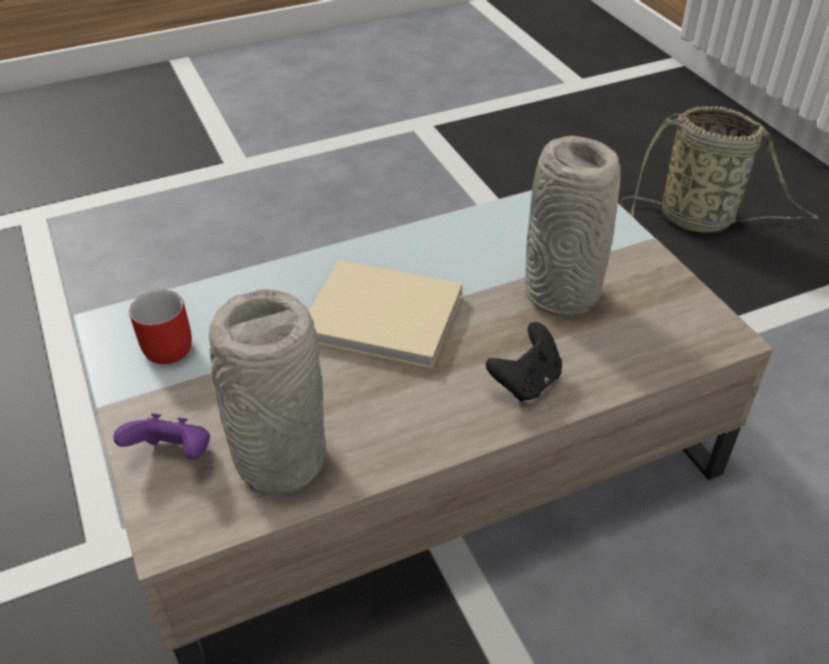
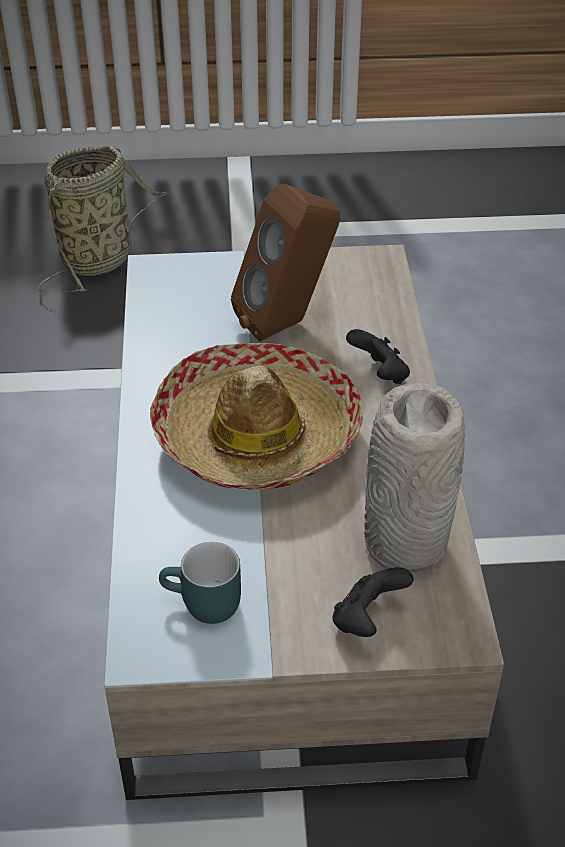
camera: 70 degrees left, 0 degrees up
purple game controller [113,413,210,460] -> black game controller [332,567,413,637]
red mug [129,290,192,364] -> turquoise mug [159,542,241,624]
beige book [309,260,463,369] -> hat [150,343,363,490]
grey vase [524,136,620,317] -> brown speaker [231,184,340,342]

